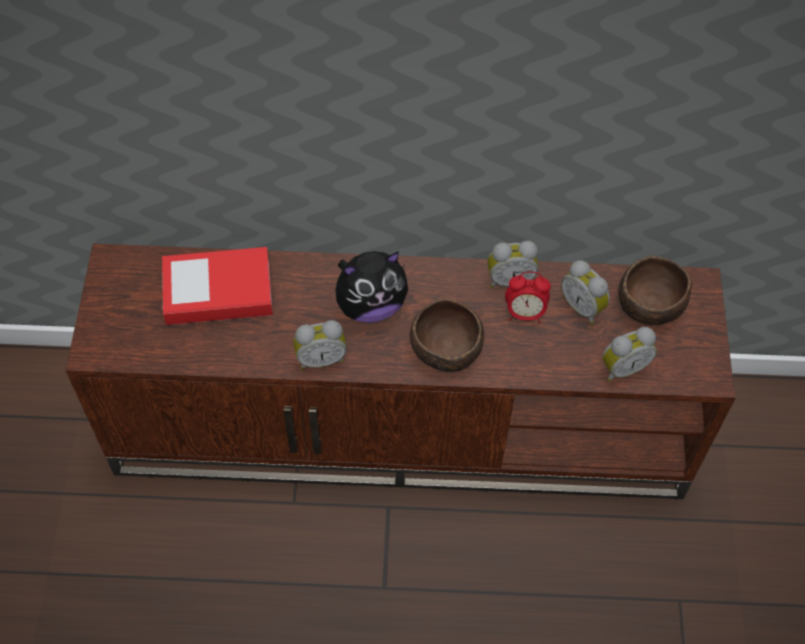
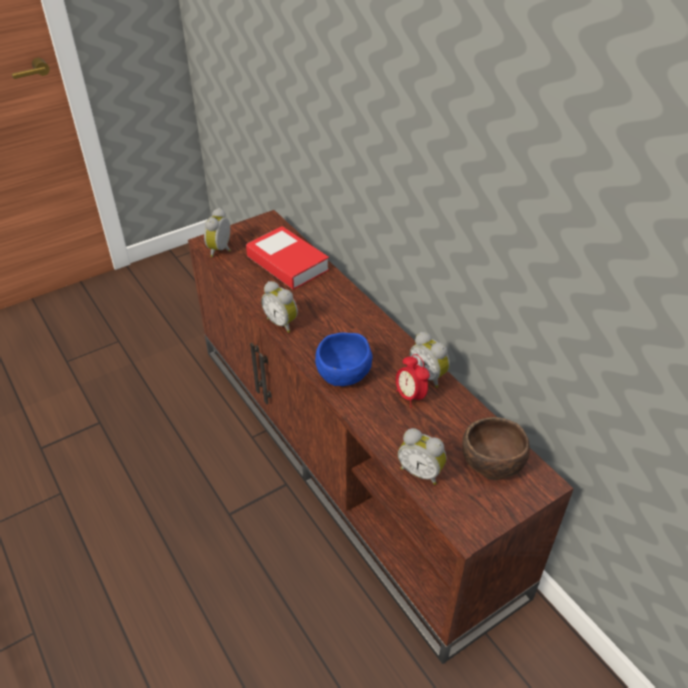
camera: 55 degrees right, 15 degrees down
plush toy [335,251,408,323] -> none
brown bowl [410,298,484,372] -> blue bowl [315,332,372,386]
alarm clock [561,260,610,325] -> alarm clock moved to [204,208,231,257]

